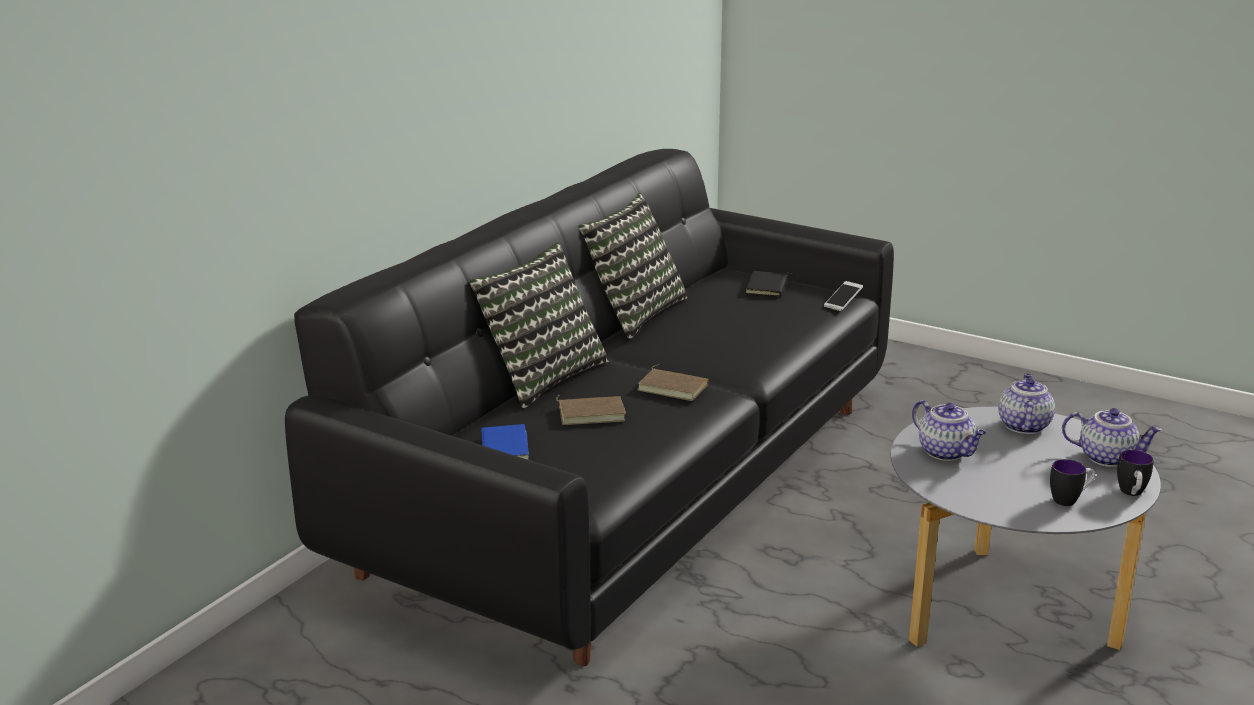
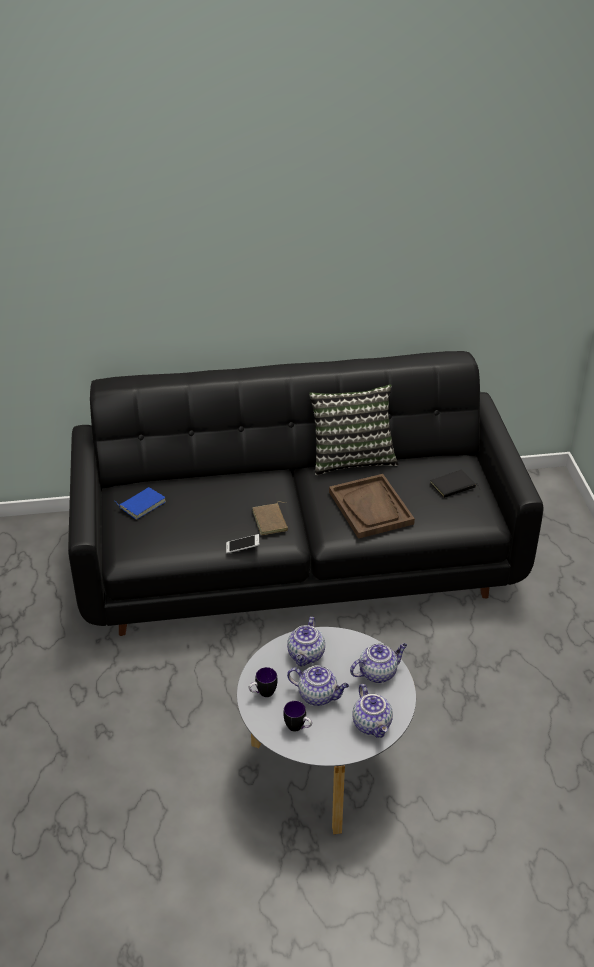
camera: 50 degrees right, 15 degrees up
pillow [470,242,609,408] -> none
brown book [556,395,626,425] -> none
phone [824,281,863,311] -> phone moved to [226,534,260,554]
mug [1117,450,1154,496] -> mug moved to [248,667,278,697]
none -> teapot [287,665,349,706]
none -> brown tray [329,474,415,539]

